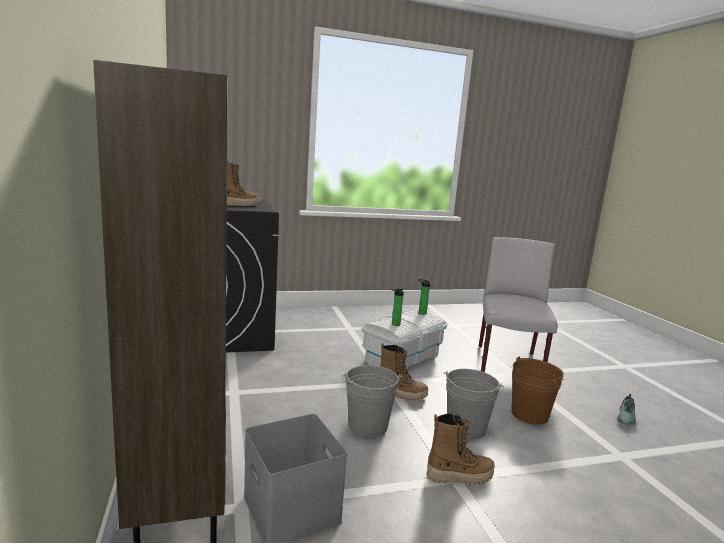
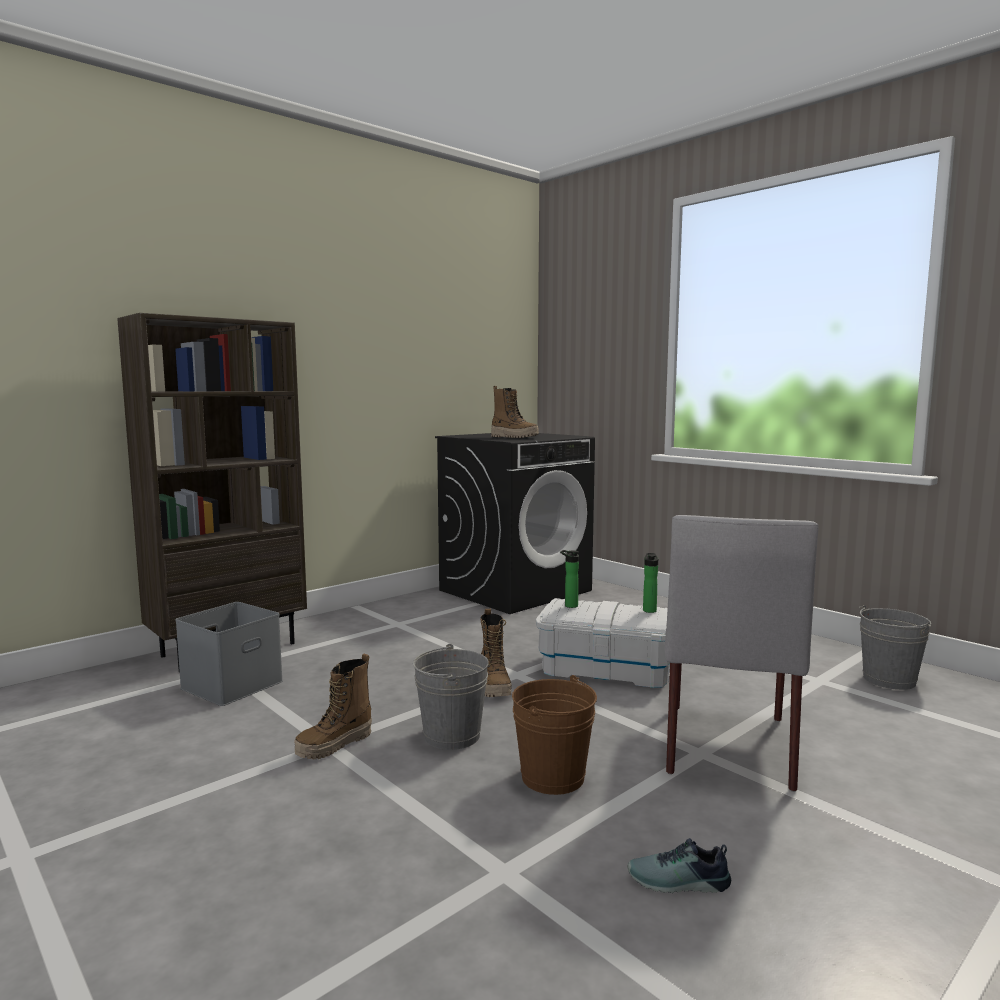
camera: 65 degrees right, 5 degrees down
grey bucket [343,365,403,437] -> grey bucket moved to [859,605,931,690]
boot [427,413,495,485] -> boot turned 75 degrees clockwise [294,654,372,760]
grey chair [479,237,558,372] -> grey chair turned 120 degrees clockwise [665,515,818,792]

